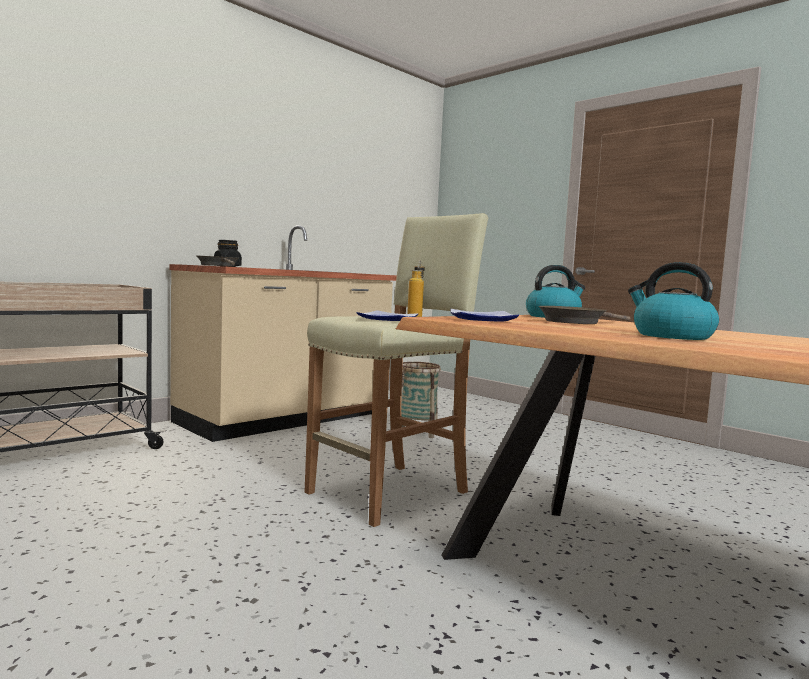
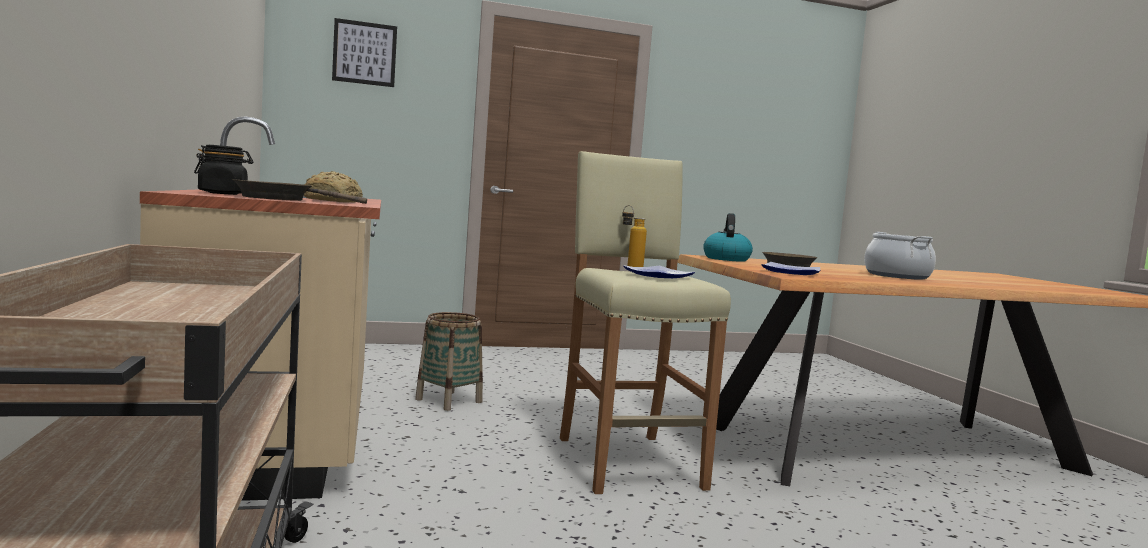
camera: 60 degrees left, 0 degrees up
kettle [628,262,719,340] -> cooking pot [864,232,936,280]
none -> bread [304,171,363,203]
none -> picture [332,18,397,87]

